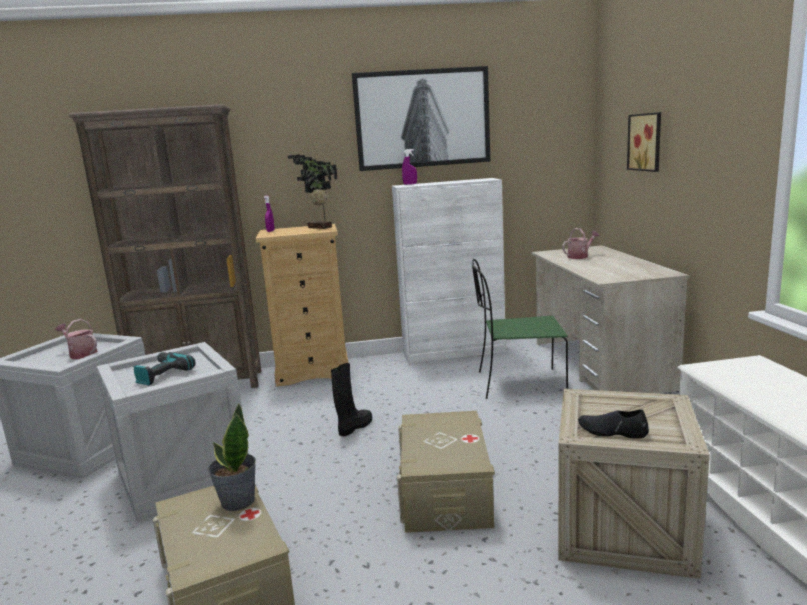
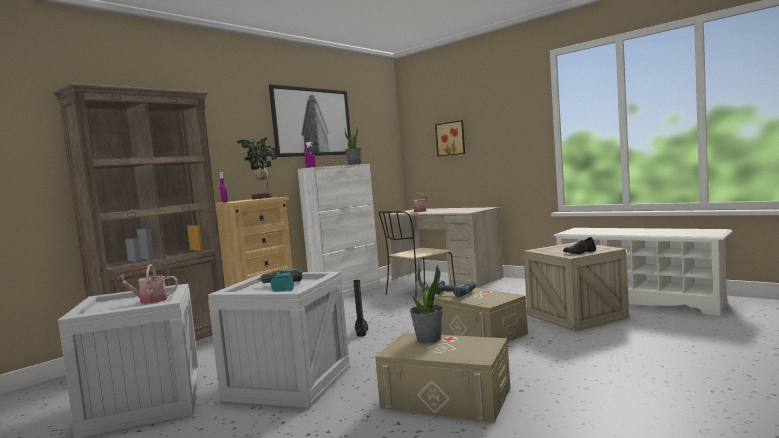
camera: 40 degrees left, 10 degrees down
green chair [472,259,568,399] -> beige chair [379,211,456,298]
none -> potted plant [345,128,362,165]
none -> power drill [435,280,476,297]

